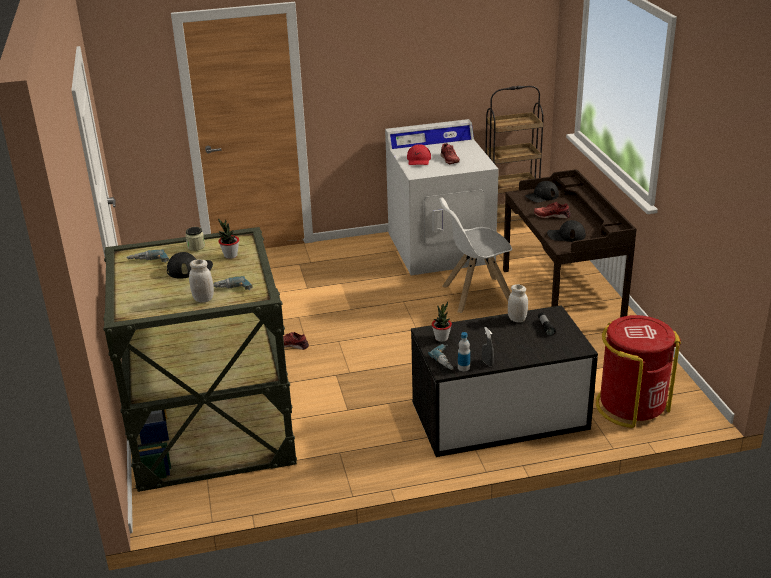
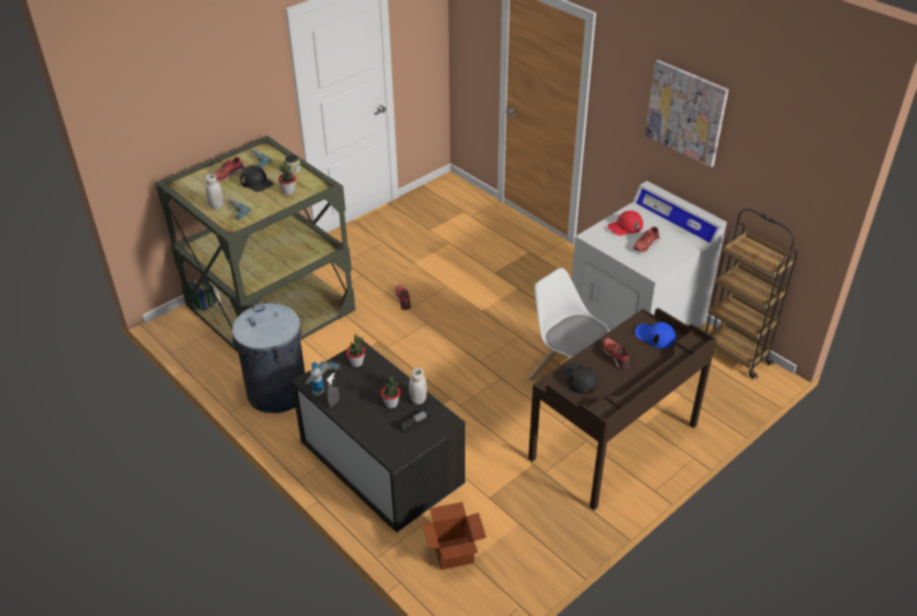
camera: 60 degrees right, 10 degrees up
black cap [525,181,559,203] -> blue cap [635,322,676,348]
red trash can [596,315,681,428] -> cardboard box [422,502,486,570]
none -> red shoe [213,157,245,182]
none -> grey trash can [232,303,305,413]
none -> potted plant [380,375,401,408]
none -> picture [645,60,729,167]

